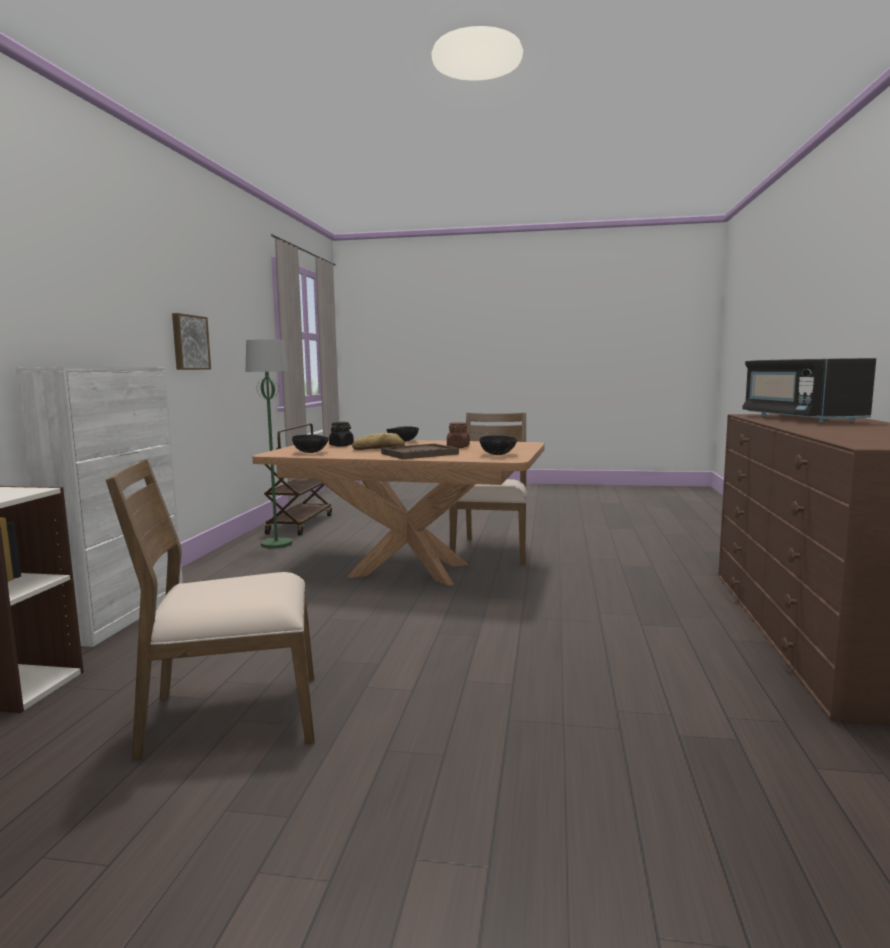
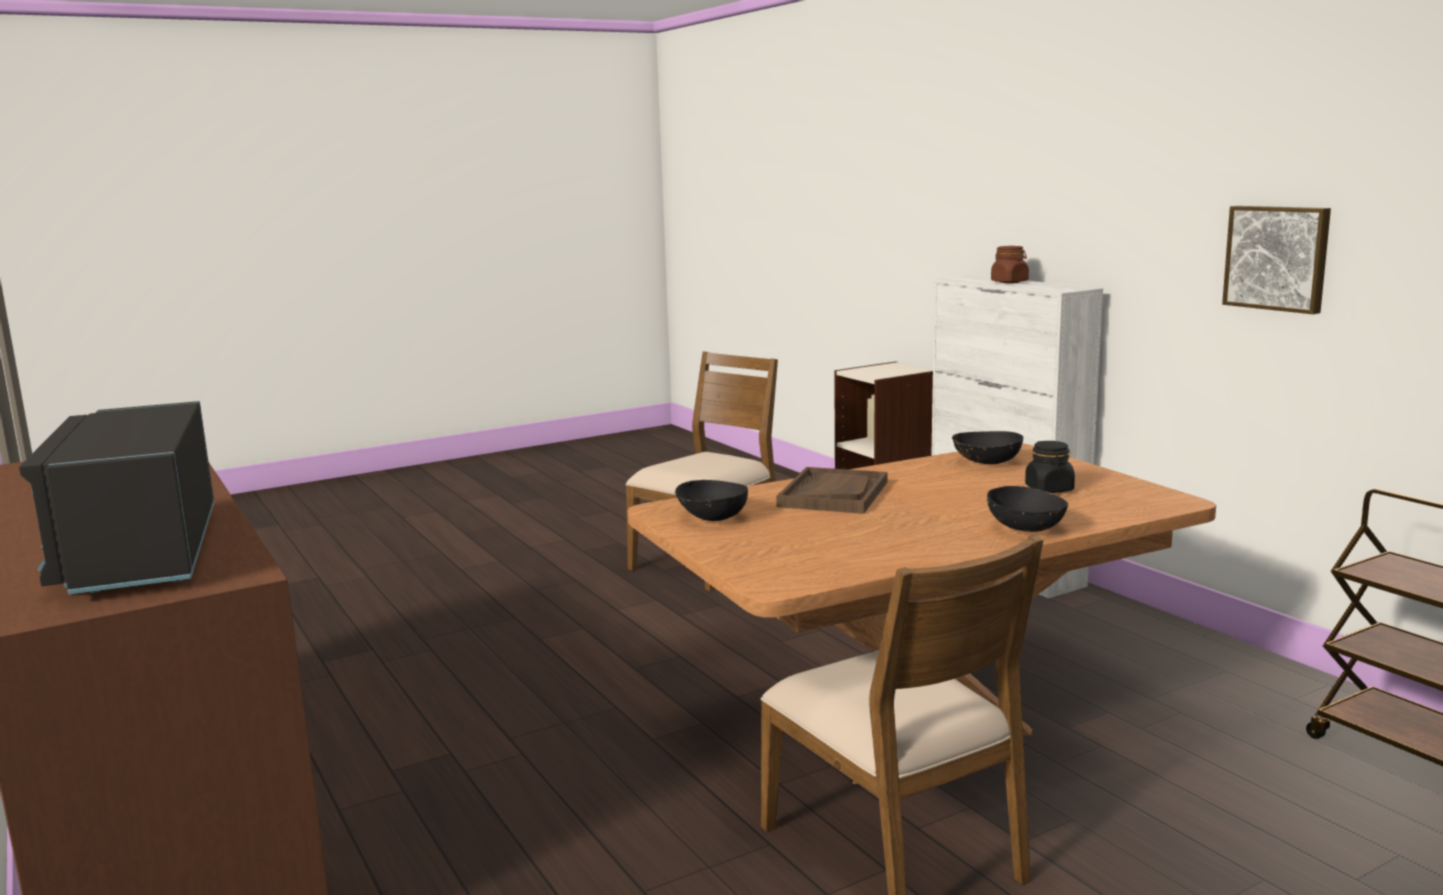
camera: 140 degrees right, 5 degrees up
green floor lamp [246,339,292,549] -> none
bread [352,433,405,450] -> none
brown jar [447,422,470,448] -> brown jar moved to [991,246,1029,283]
black microwave [742,358,876,423] -> black microwave turned 150 degrees counterclockwise [19,401,214,594]

